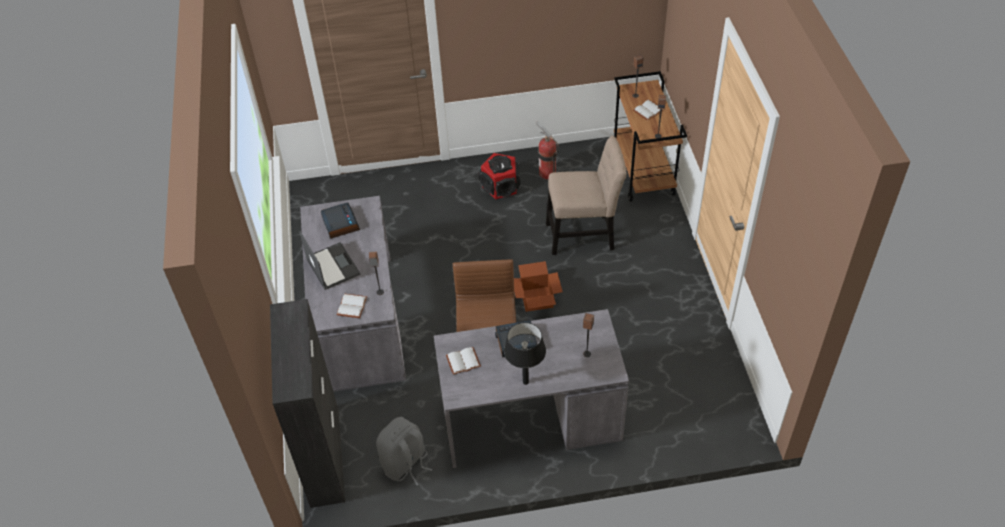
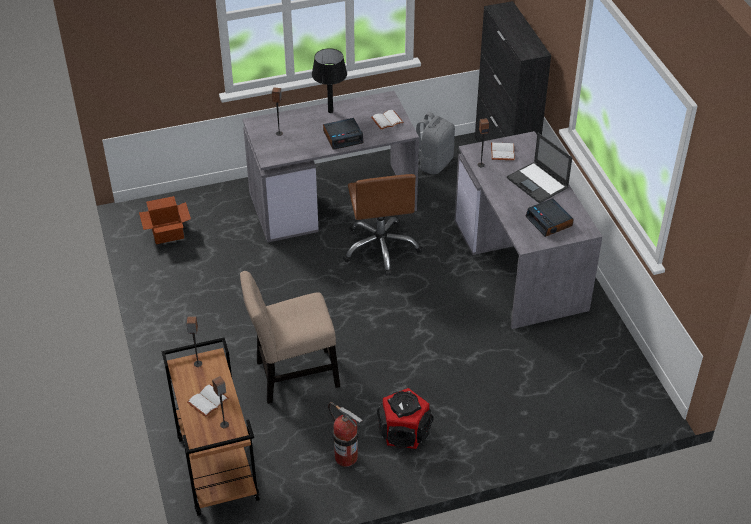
camera: 170 degrees right, 5 degrees down
cardboard box [514,261,563,312] -> cardboard box moved to [139,196,191,244]

